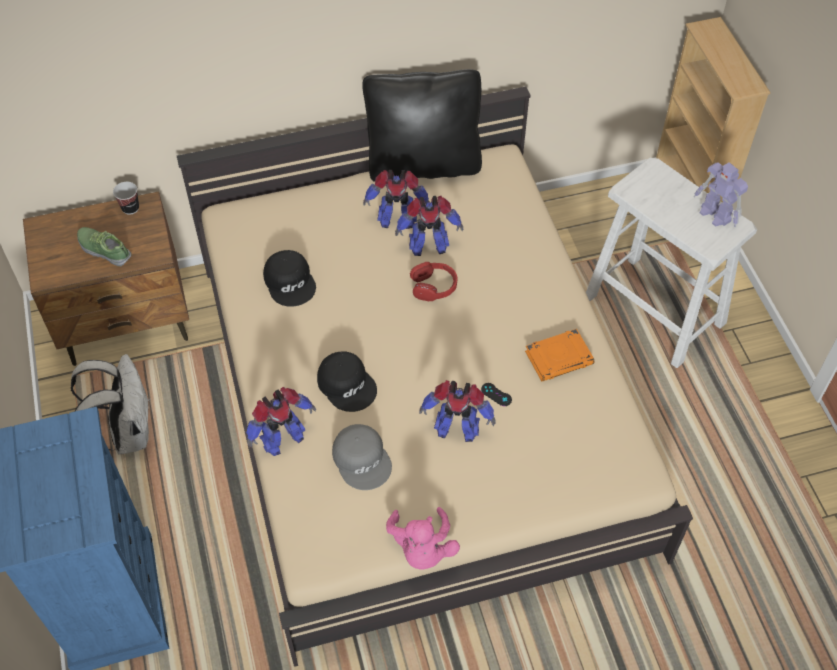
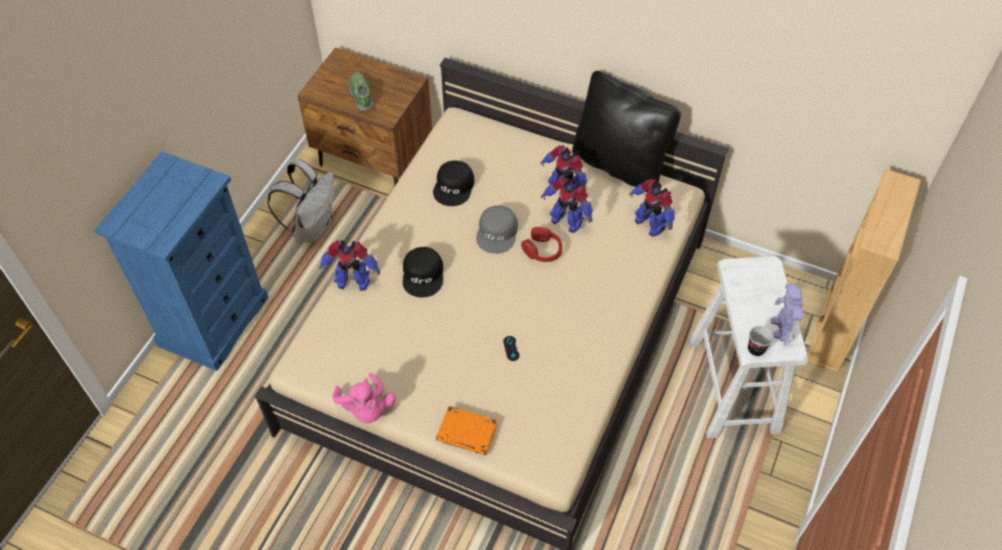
camera: 40 degrees right, 0 degrees up
cup [113,182,139,215] -> cup moved to [748,326,774,356]
grey cap [332,424,392,490] -> grey cap moved to [476,206,518,254]
pink plush toy [386,507,460,570] -> pink plush toy turned 60 degrees counterclockwise [332,373,396,424]
toy robot [419,380,496,442] -> toy robot moved to [629,179,675,237]
orange book [525,329,594,381] -> orange book moved to [436,406,497,455]

